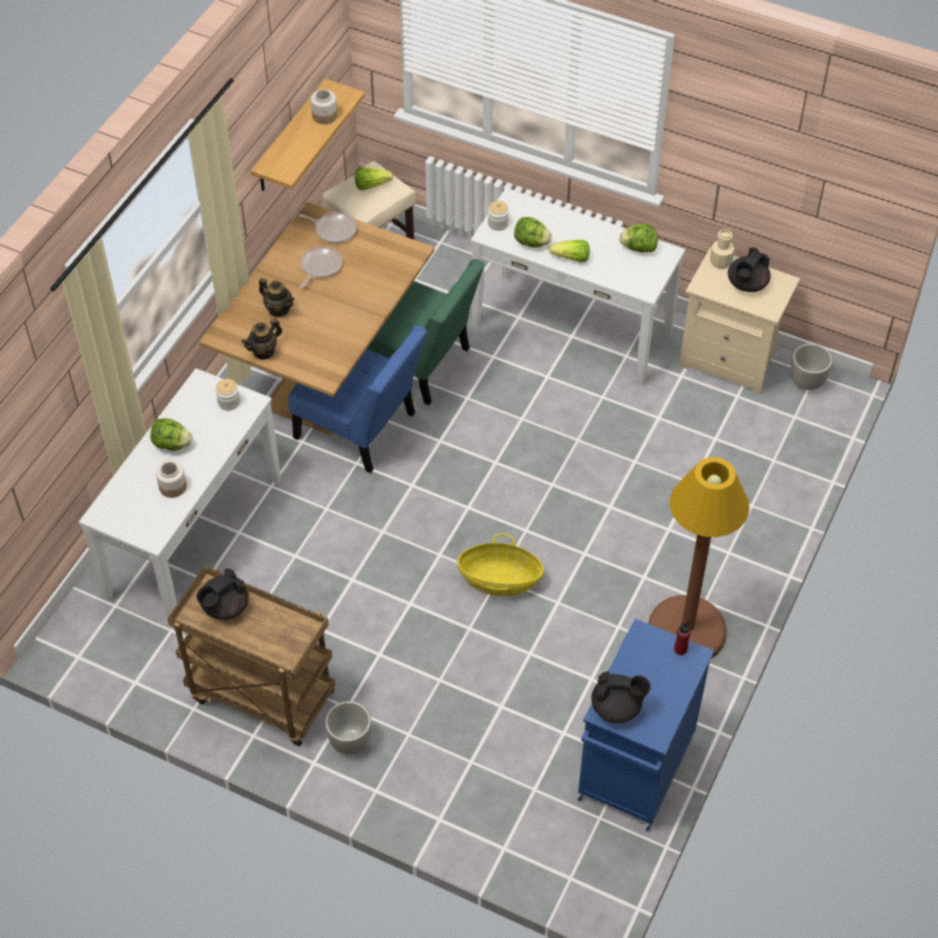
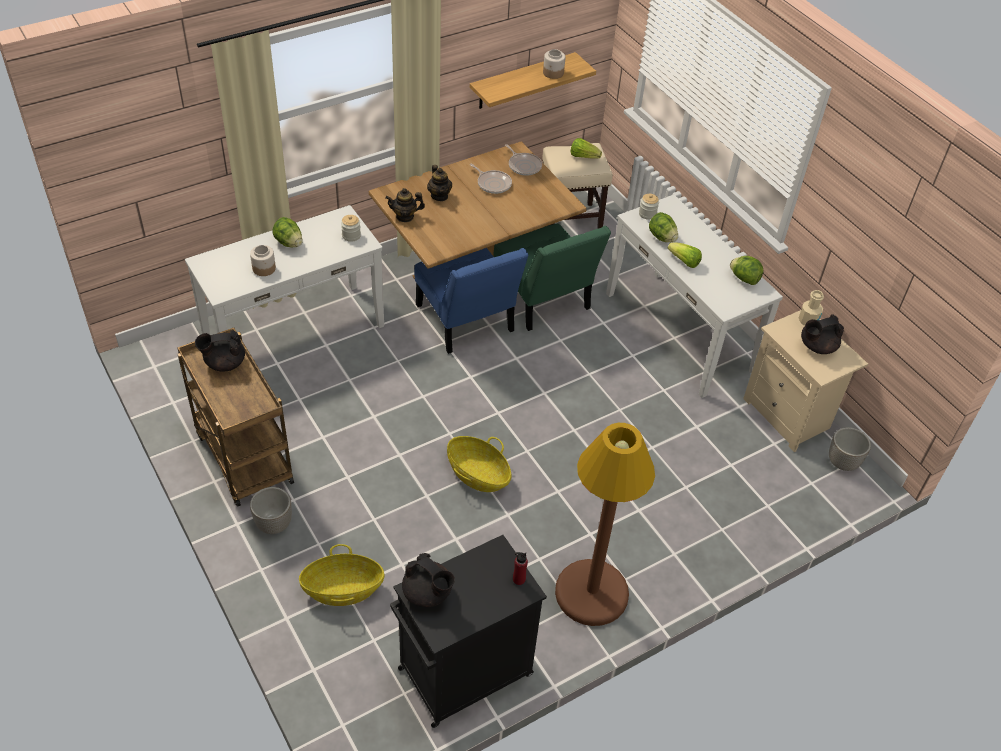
camera: 30 degrees right, 5 degrees down
frying pan [300,246,342,288] -> frying pan turned 75 degrees clockwise [470,164,512,194]
blue cabinet [578,619,714,831] -> black cabinet [390,535,547,728]
none -> basket [299,544,384,606]

